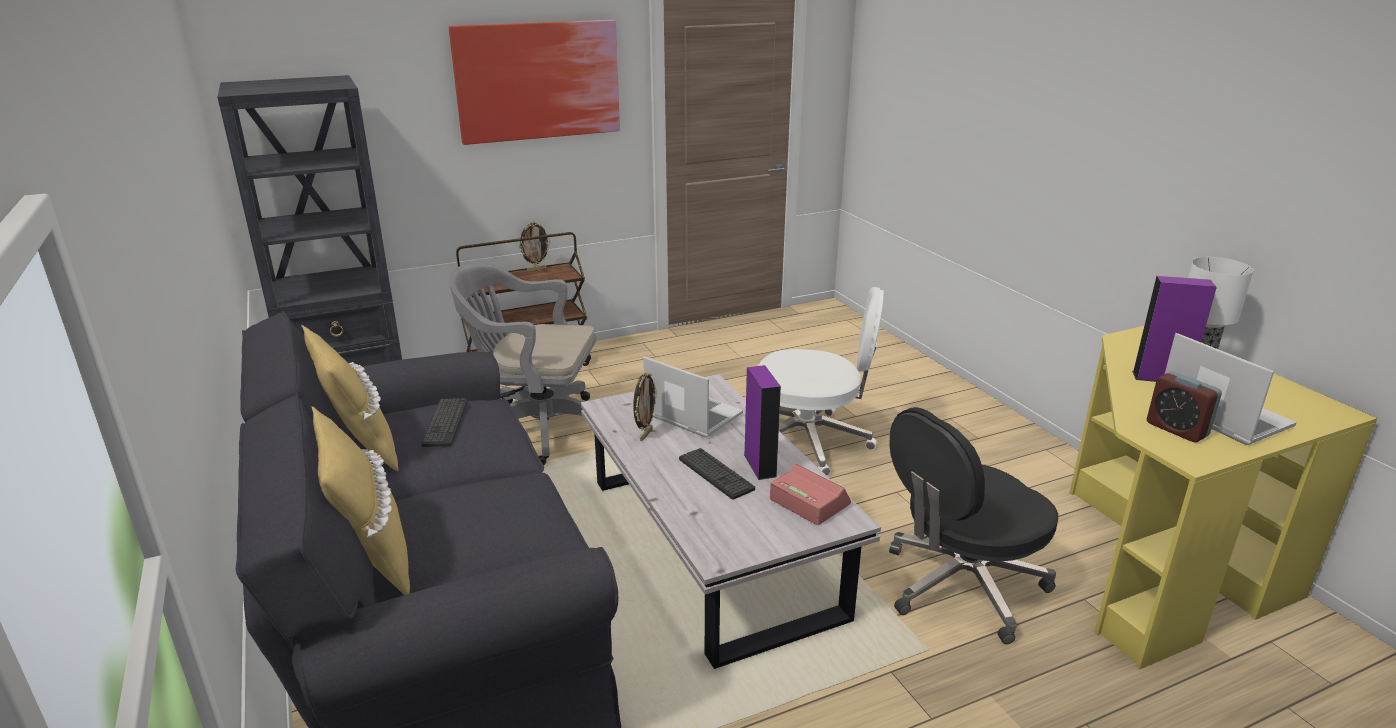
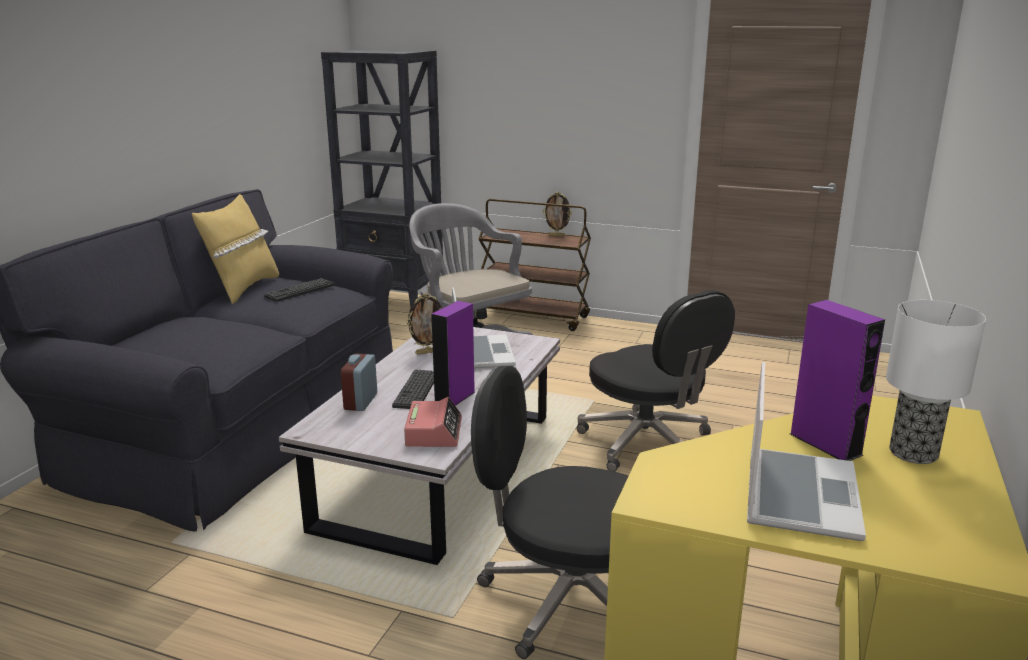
camera: 45 degrees right, 5 degrees down
yellow pillow [311,406,410,595] -> none
picture [449,20,620,145] -> none
white office chair [758,287,884,476] -> black office chair [577,290,735,471]
alarm clock [1147,372,1222,442] -> alarm clock moved to [341,353,377,411]

